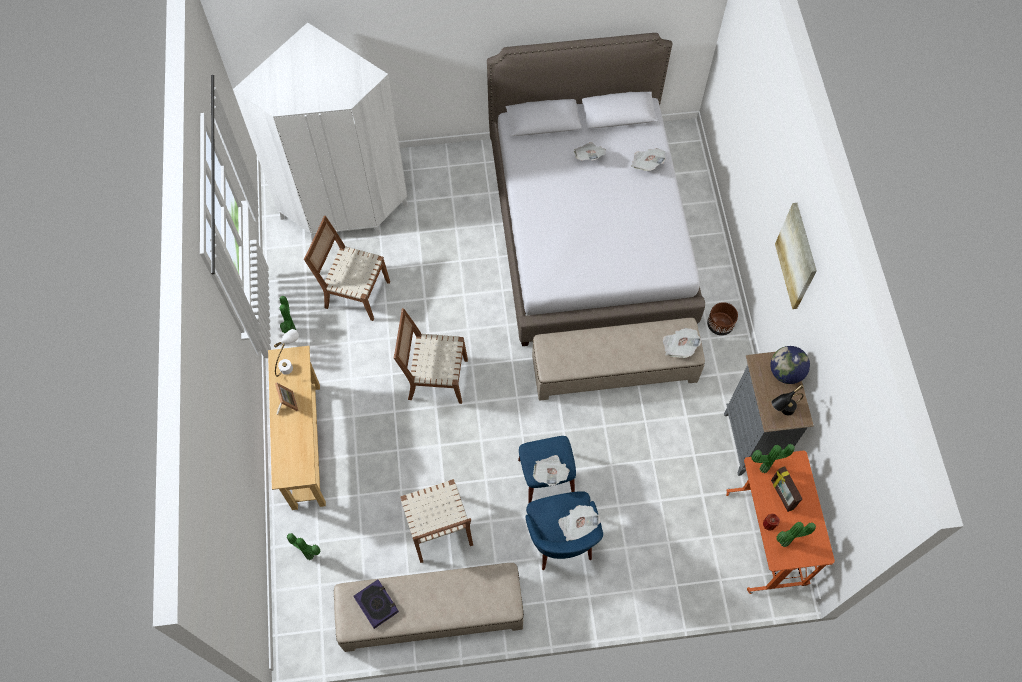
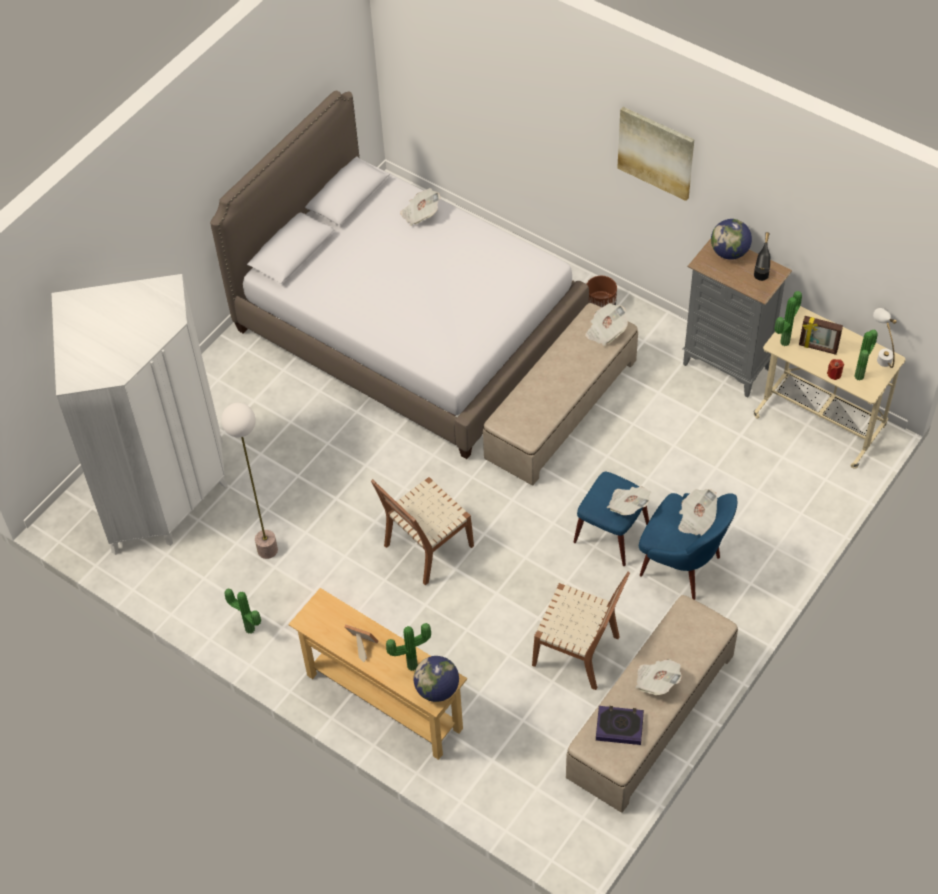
camera: 45 degrees left, 10 degrees down
white table lamp [274,329,299,377] -> white table lamp moved to [873,308,896,368]
potted plant [287,533,321,560] -> potted plant moved to [386,623,431,671]
chair [304,216,390,321] -> floor lamp [221,403,278,559]
newspaper [574,142,606,161] -> newspaper moved to [635,659,682,695]
orange desk [726,451,835,594] -> beige desk [754,306,905,468]
none -> globe [413,656,459,702]

